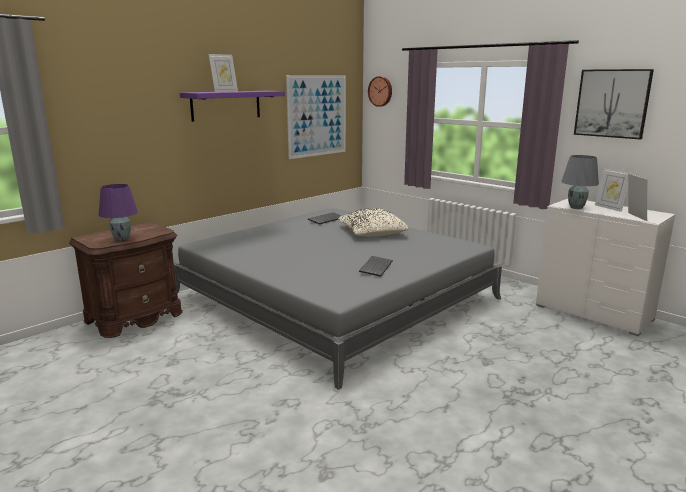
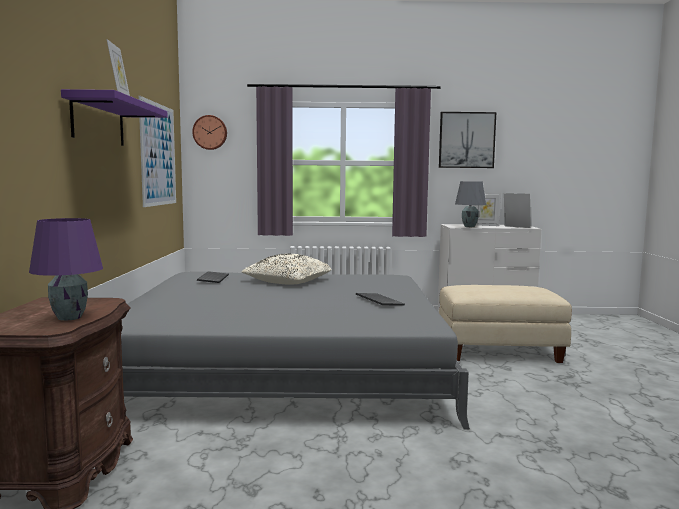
camera: 45 degrees left, 10 degrees down
none -> beige ottoman [439,285,572,363]

